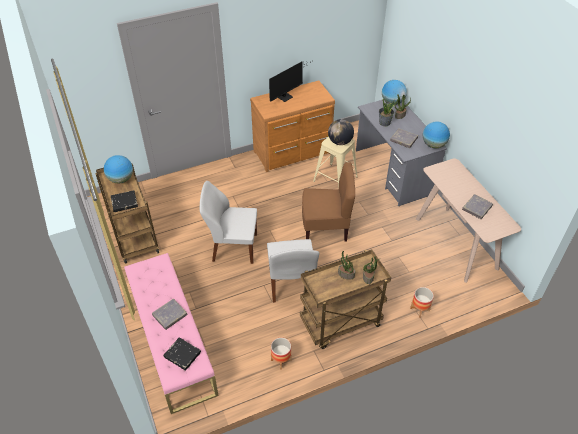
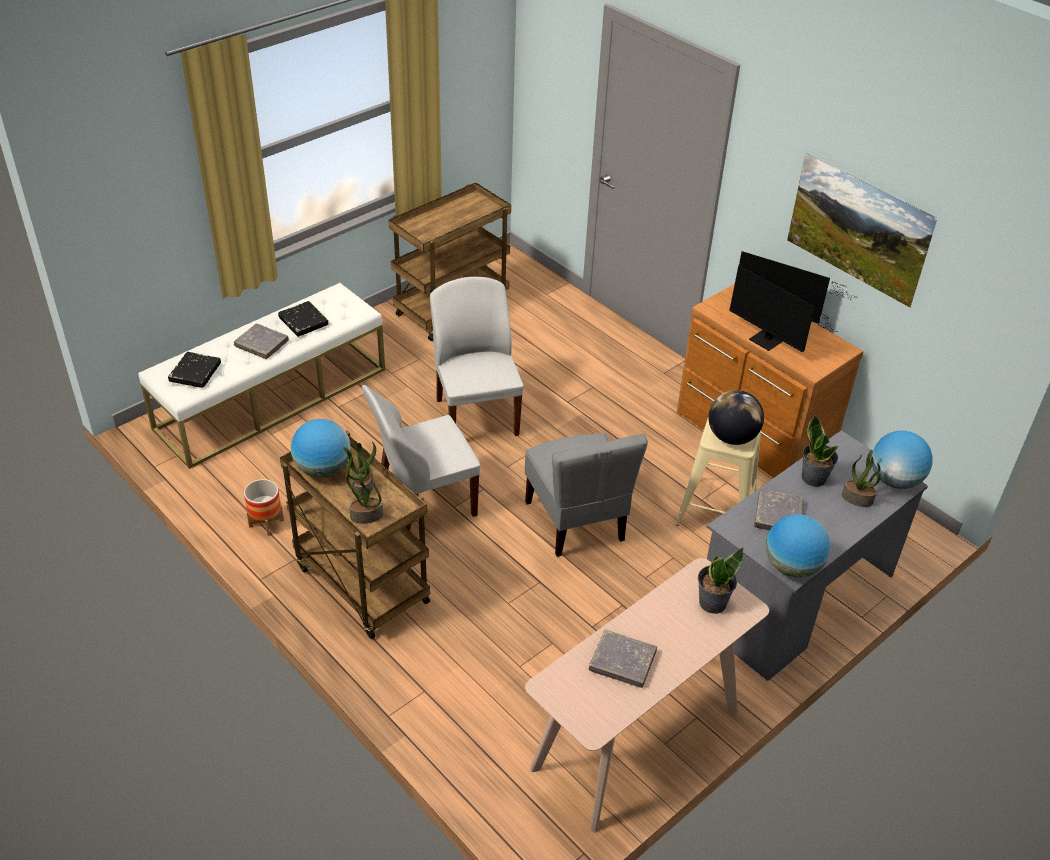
camera: 70 degrees right, 5 degrees down
globe [104,155,133,184] -> globe moved to [291,419,351,478]
black book [111,190,138,212] -> black book moved to [278,301,329,337]
pink bench [124,253,219,414] -> white bench [139,283,385,469]
brown chair [302,162,355,242] -> grey chair [525,434,648,557]
planter [410,287,434,318] -> none
none -> potted plant [698,547,744,614]
none -> monitor [729,265,836,353]
none -> picture [787,153,938,308]

